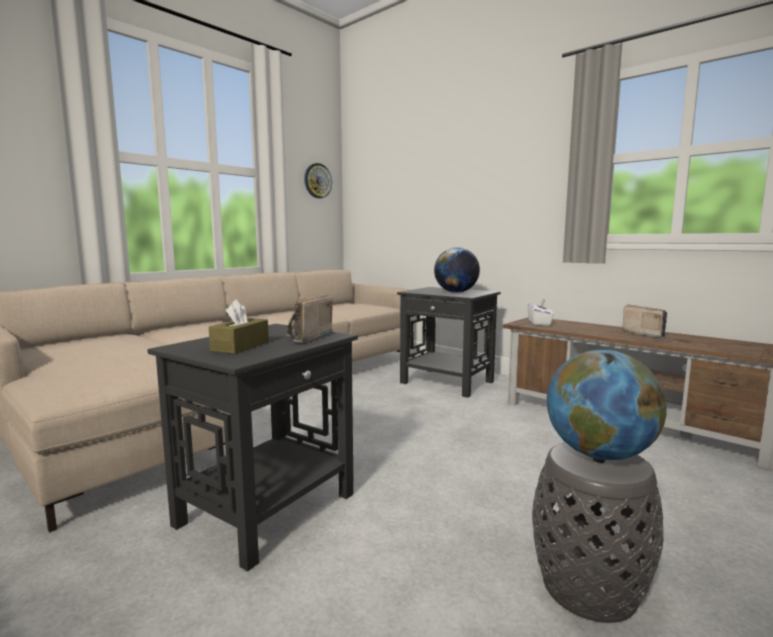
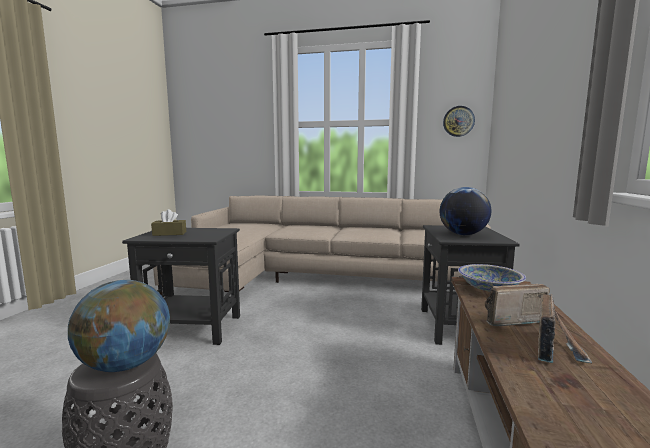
camera: 60 degrees right, 0 degrees up
radio [286,294,333,343] -> radio moved to [485,284,550,326]
white tissue box [528,299,554,326] -> bowl [458,264,526,291]

